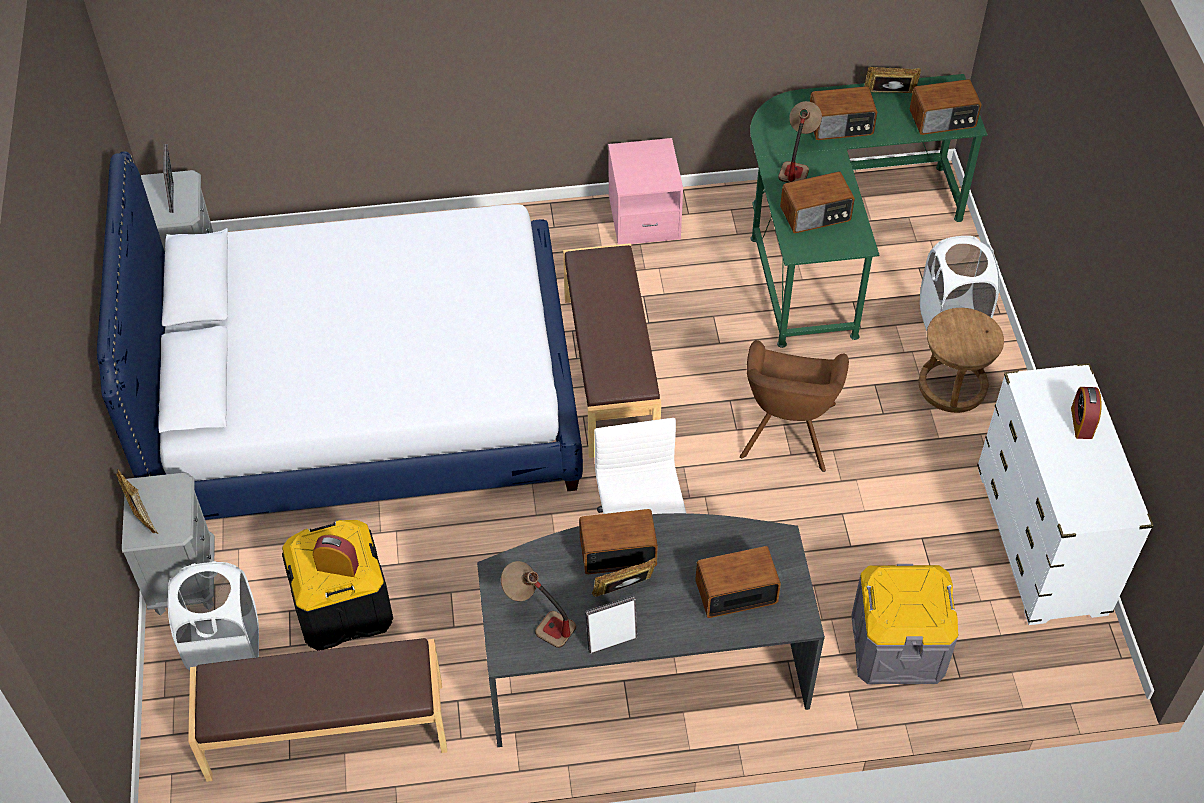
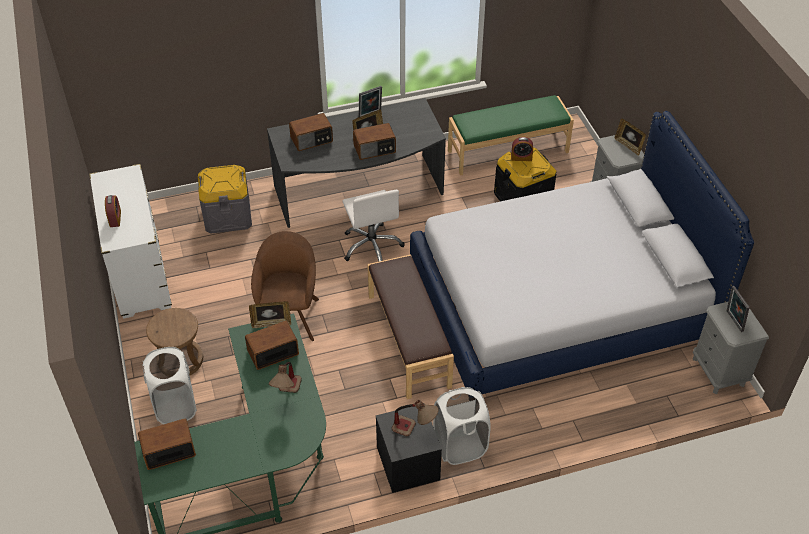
camera: 170 degrees right, 5 degrees down
white laundry basket [168,561,259,670] -> white laundry basket moved to [433,387,491,465]
brown bench [188,638,447,782] -> green bench [448,95,574,176]
table lamp [501,561,576,648] -> table lamp moved to [391,400,439,436]
pink nightstand [608,138,683,245] -> black nightstand [376,403,442,493]
radio [810,86,877,140] -> none
picture frame [864,67,921,93] -> picture frame moved to [249,301,291,328]

